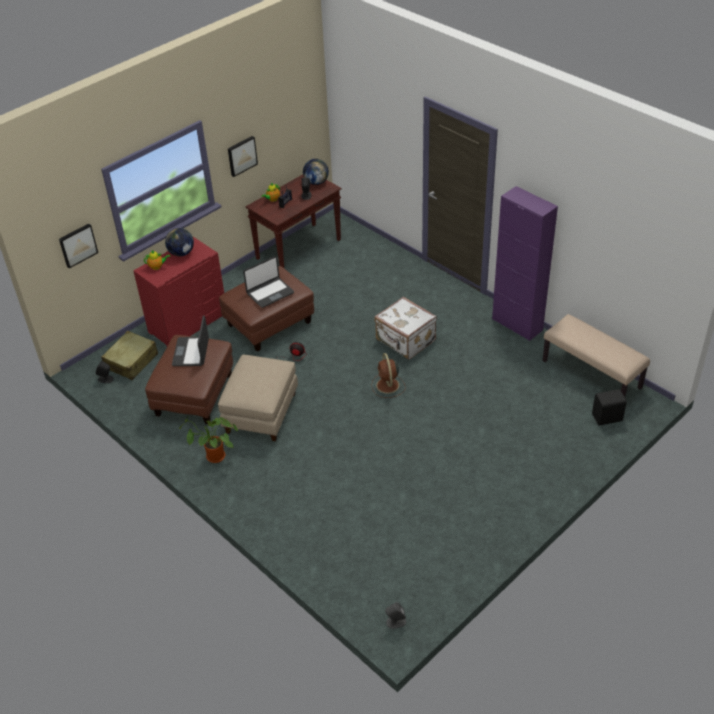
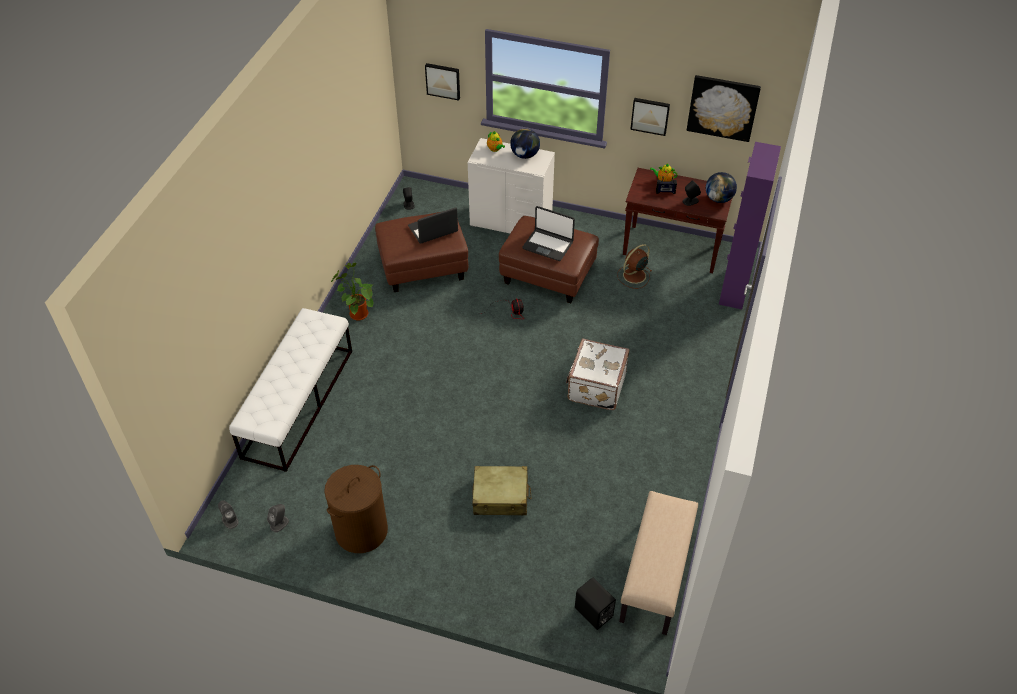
camera: 60 degrees right, 5 degrees up
beige suitcase [101,331,158,380] -> beige suitcase moved to [472,466,532,515]
red dresser [133,237,224,346] -> white dresser [468,138,555,233]
beige ottoman [218,354,298,441] -> none
brown fan [371,353,406,398] -> brown fan moved to [617,244,652,289]
purple cabinet [492,186,558,341] -> purple cabinet moved to [719,142,781,309]
none -> white bench [229,308,352,472]
none -> grey speaker [267,504,289,532]
none -> brown laundry basket [324,465,388,553]
none -> picture [687,75,761,142]

